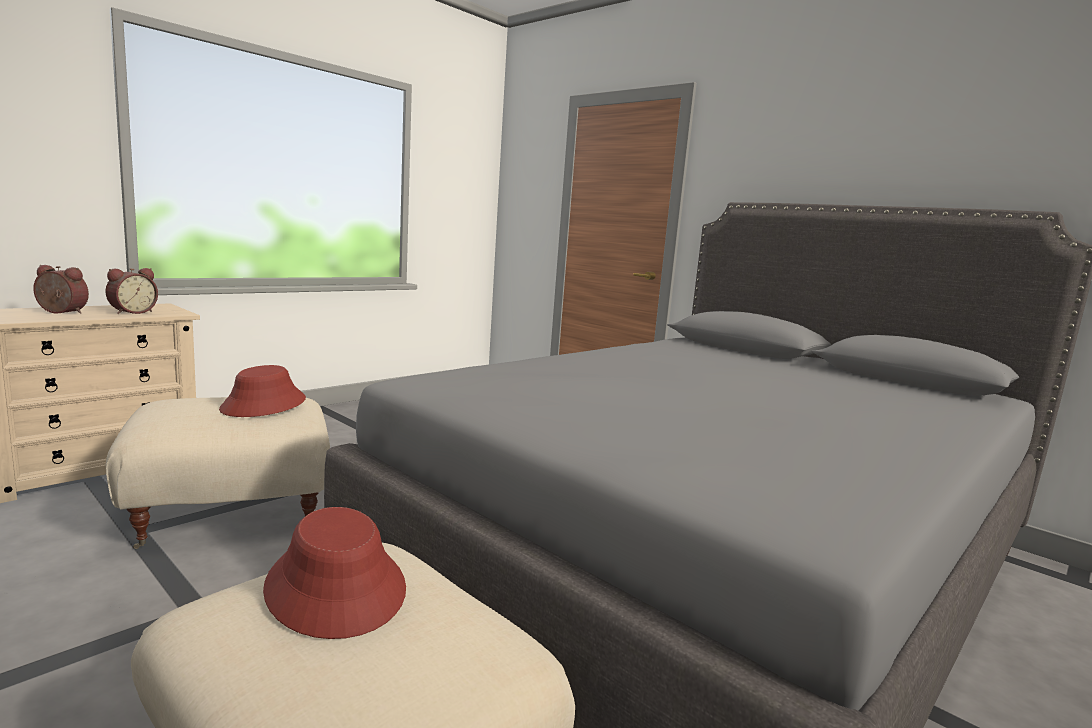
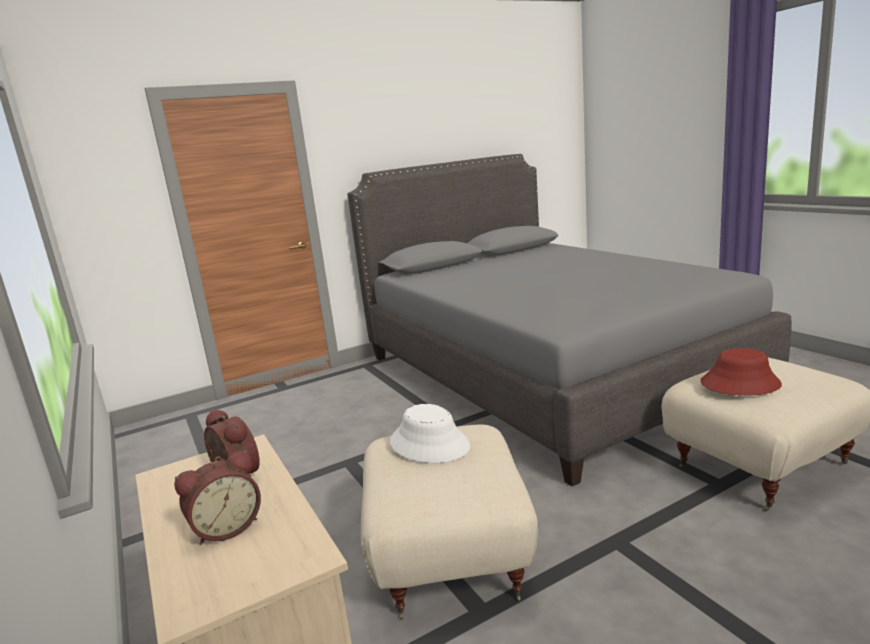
camera: 70 degrees left, 5 degrees up
alarm clock [33,265,89,314] -> alarm clock turned 150 degrees counterclockwise [174,450,261,545]
red hat [219,365,306,417] -> white hat [390,404,470,463]

